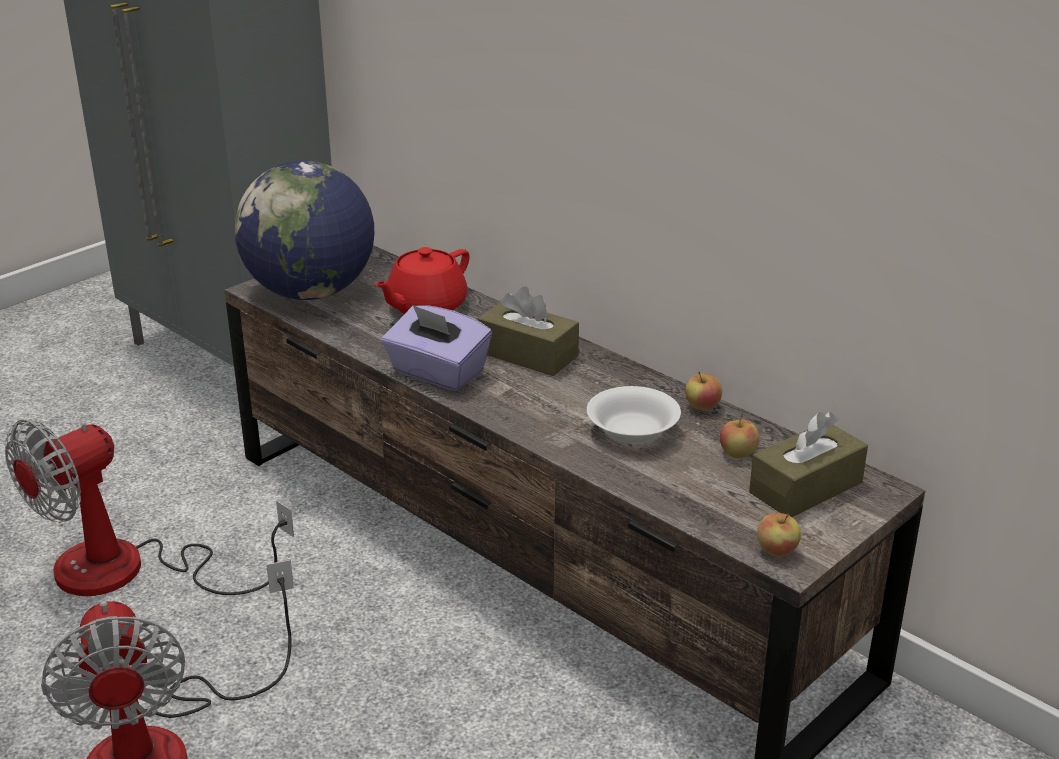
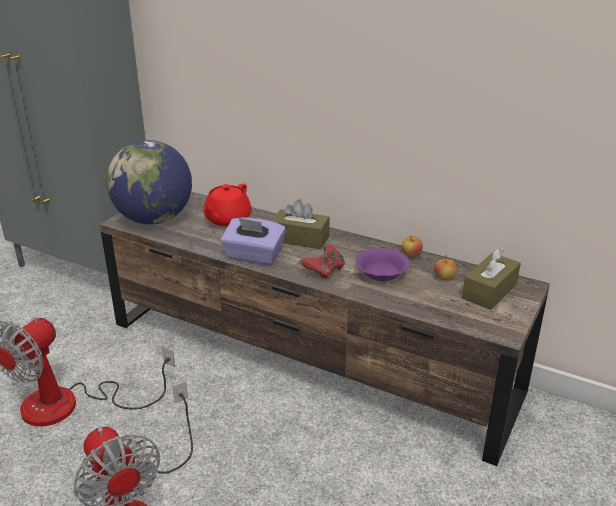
camera: 15 degrees left, 0 degrees up
white bowl [587,386,681,444] -> purple bowl [355,248,410,281]
apple [757,513,801,557] -> none
none -> red game controller [301,244,345,279]

